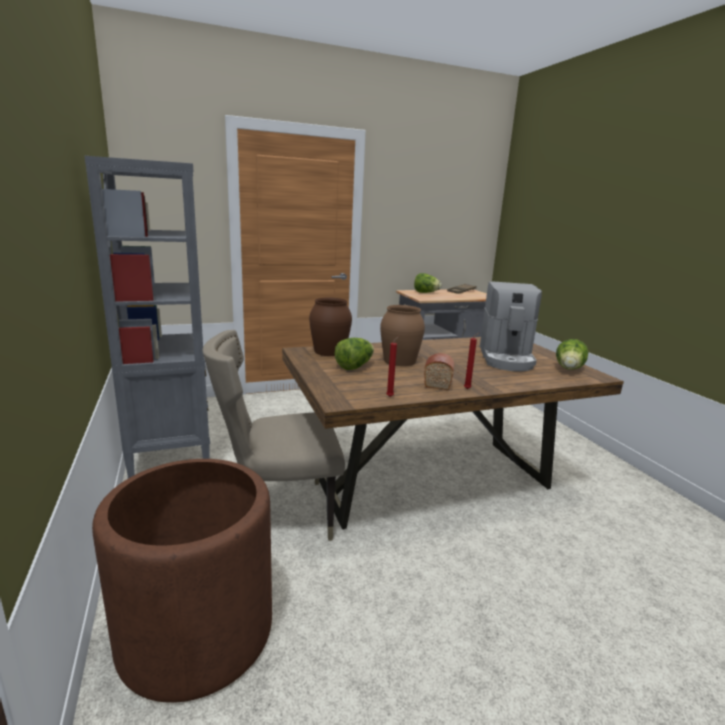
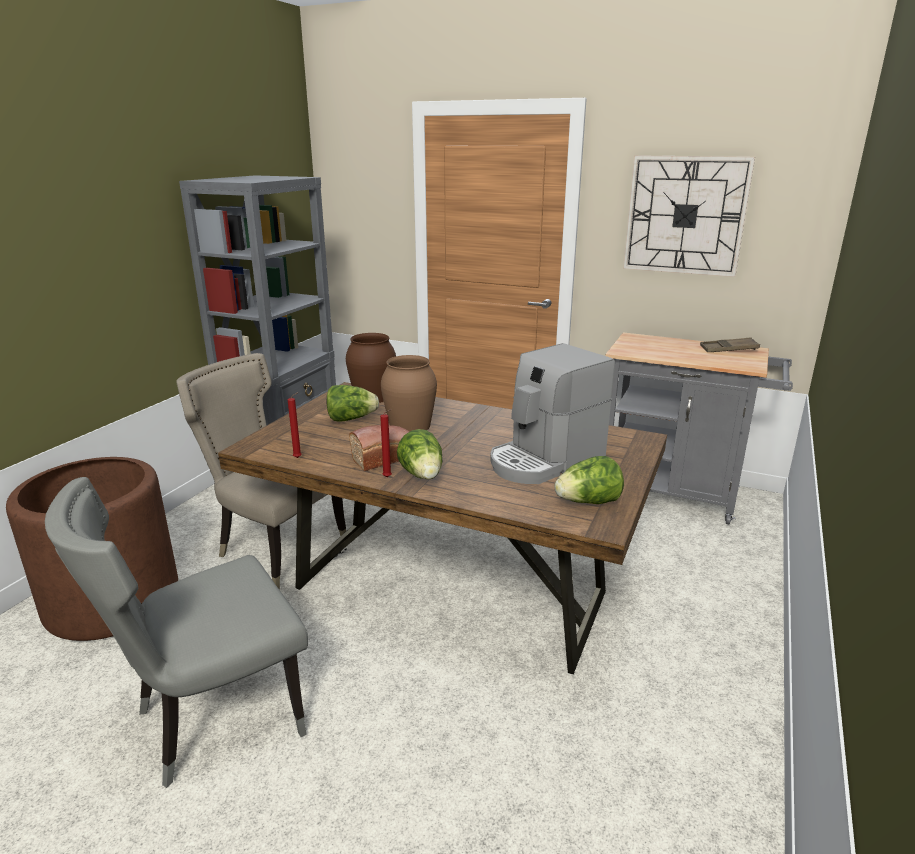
camera: 45 degrees right, 5 degrees up
lettuce [414,273,442,293] -> lettuce moved to [397,429,442,479]
none -> grey chair [45,477,308,788]
none -> wall clock [623,155,755,277]

